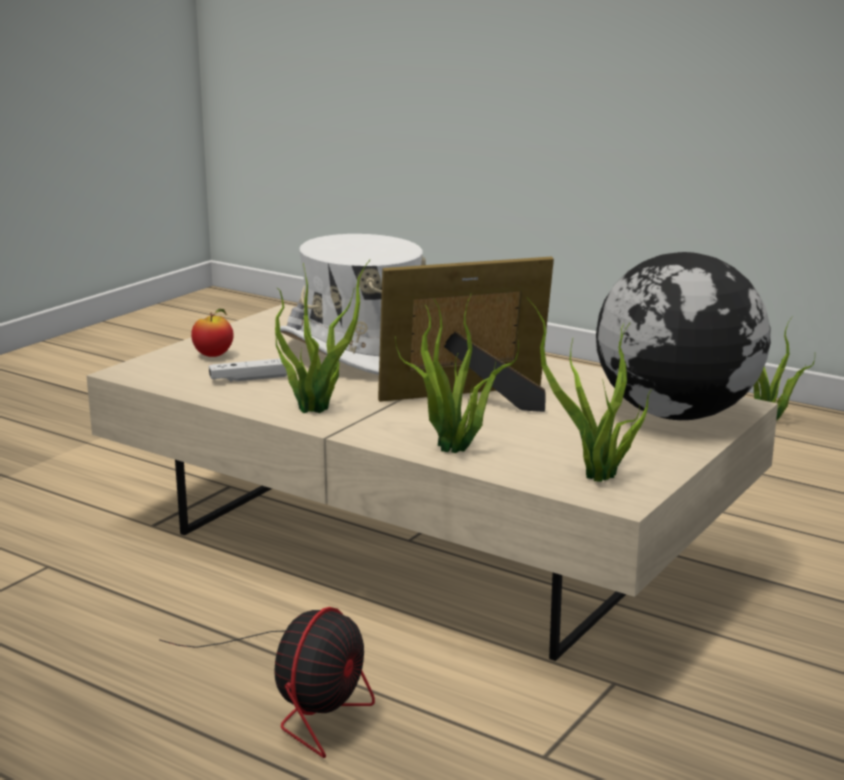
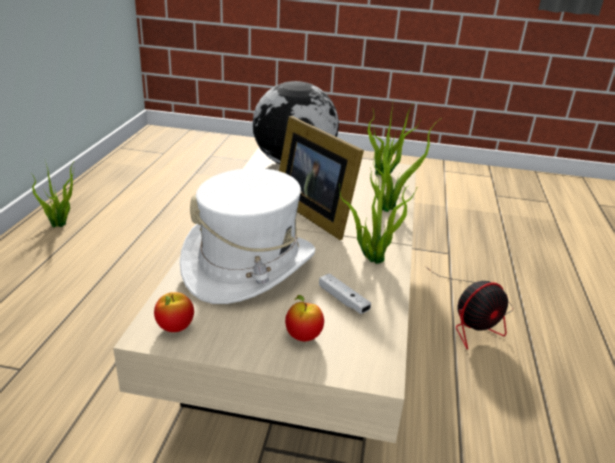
camera: 115 degrees left, 10 degrees up
fan [159,607,375,758] -> fan turned 150 degrees clockwise [425,266,513,350]
none -> apple [154,292,194,332]

